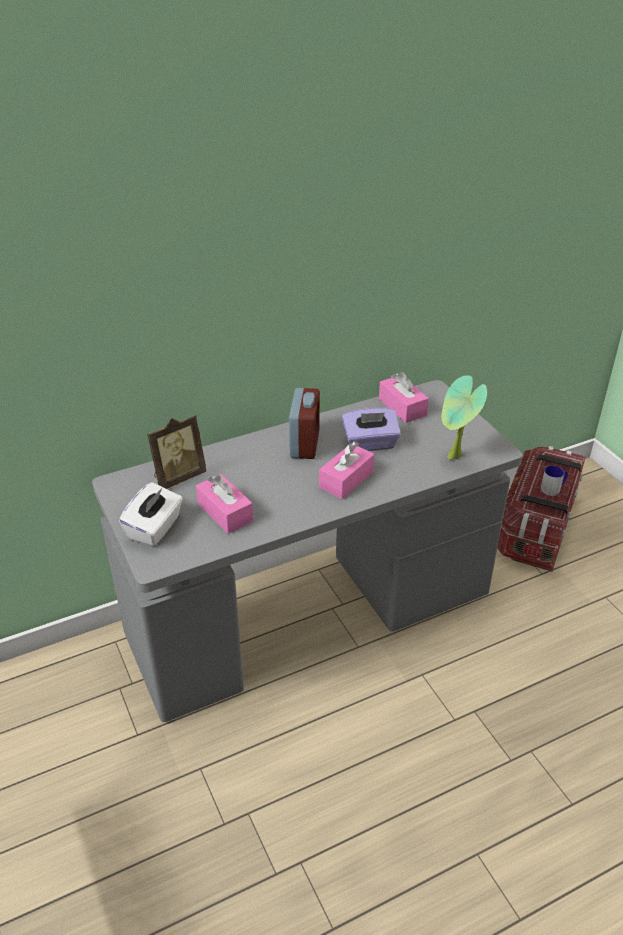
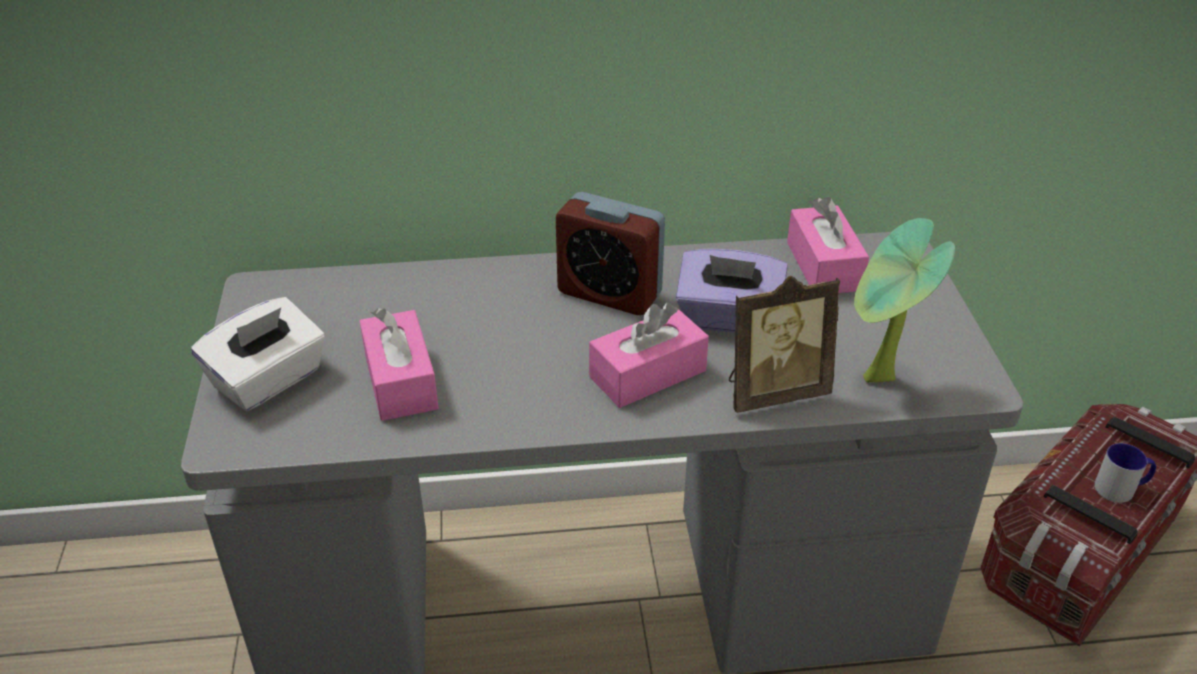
camera: 20 degrees right, 0 degrees up
picture frame [147,414,206,489] -> picture frame moved to [729,276,840,413]
alarm clock [289,388,320,459] -> alarm clock turned 90 degrees clockwise [556,192,665,315]

